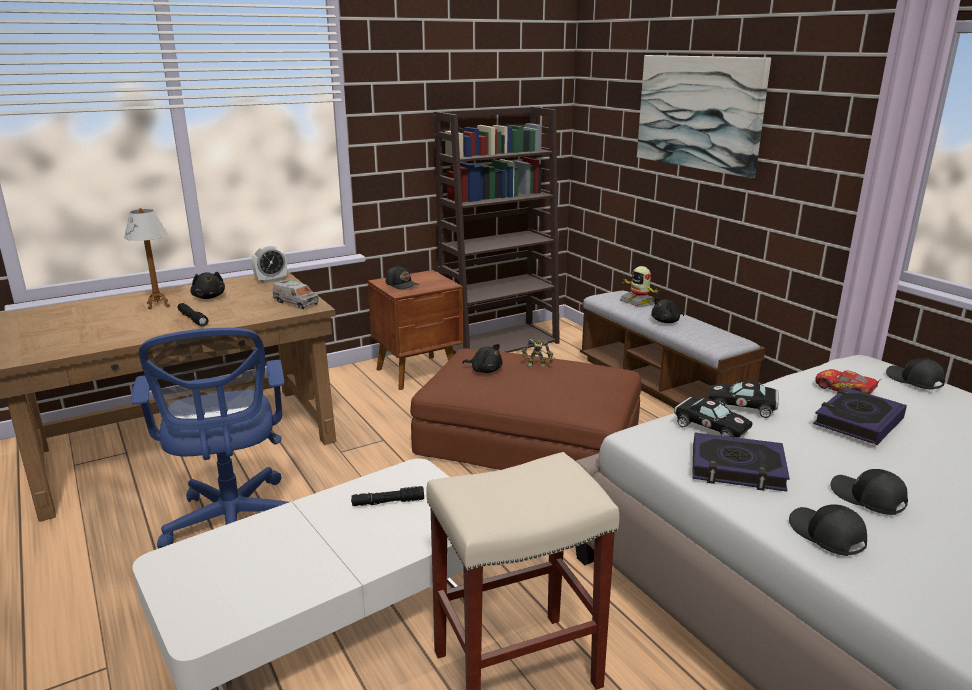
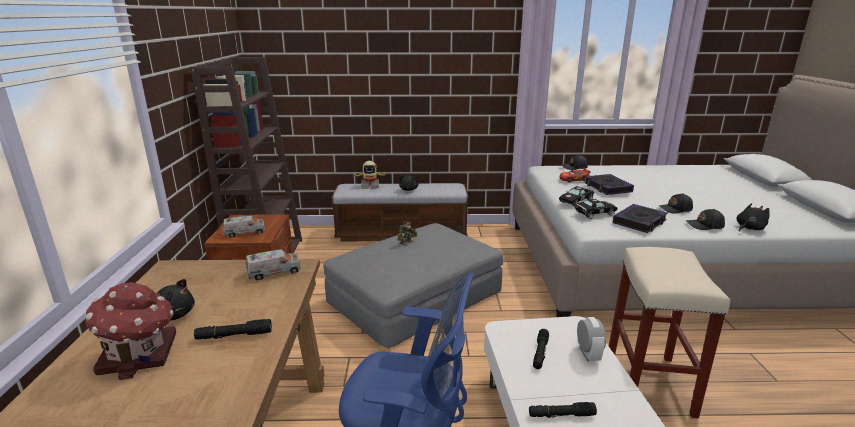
camera: 60 degrees left, 0 degrees up
table lamp [124,208,170,309] -> toy house [85,282,176,380]
alarm clock [252,245,287,283] -> alarm clock moved to [577,317,606,361]
black cap [386,265,419,290] -> toy truck [223,216,265,237]
brown ottoman [410,348,641,470] -> grey ottoman [323,223,503,348]
black plush toy [462,344,503,373] -> black plush toy moved to [736,203,770,231]
picture [637,55,771,178] -> none
none -> black flashlight [529,402,597,418]

